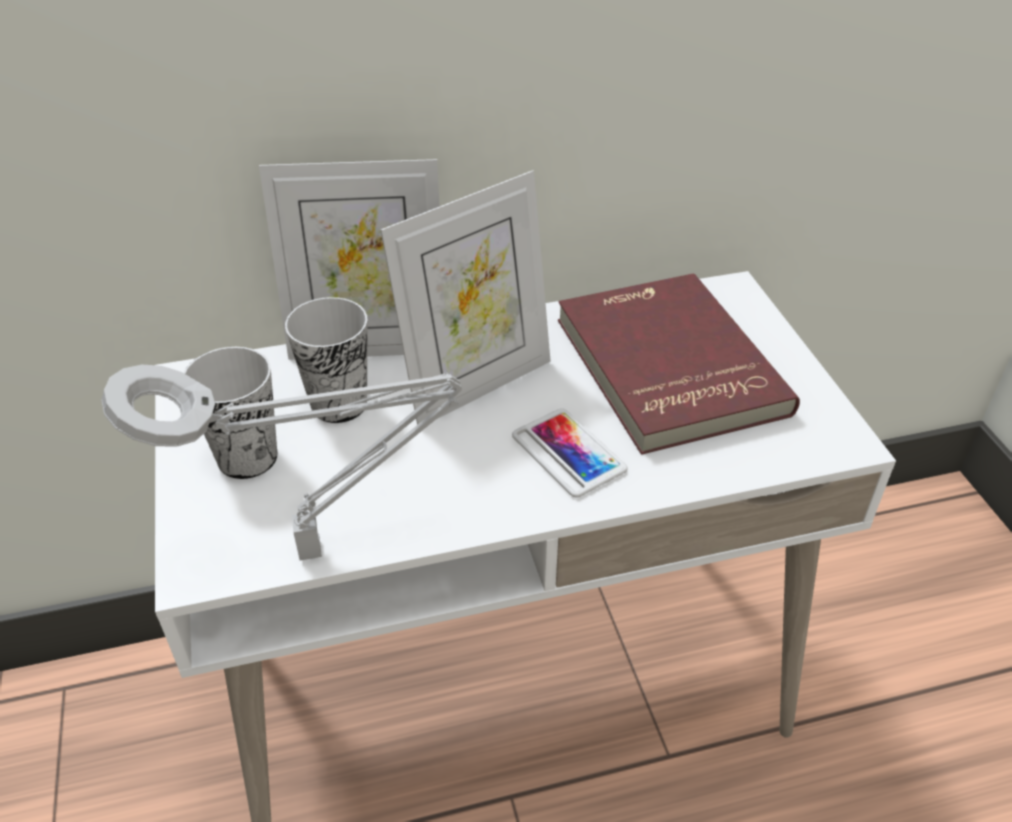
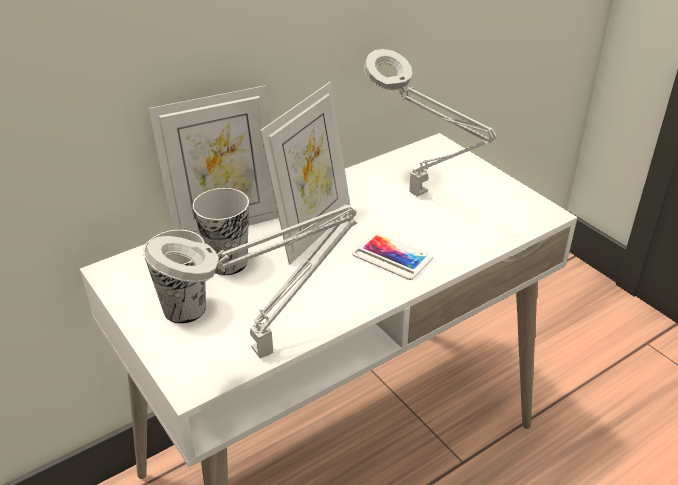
camera: 20 degrees left, 5 degrees down
red book [558,273,800,455] -> grey table lamp [364,49,496,197]

